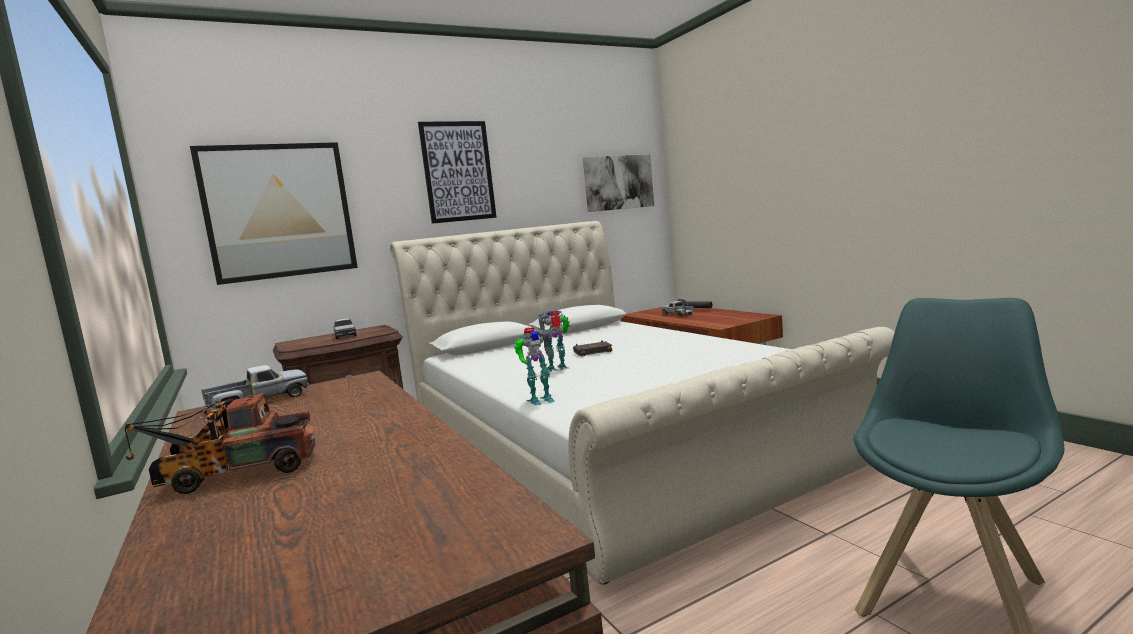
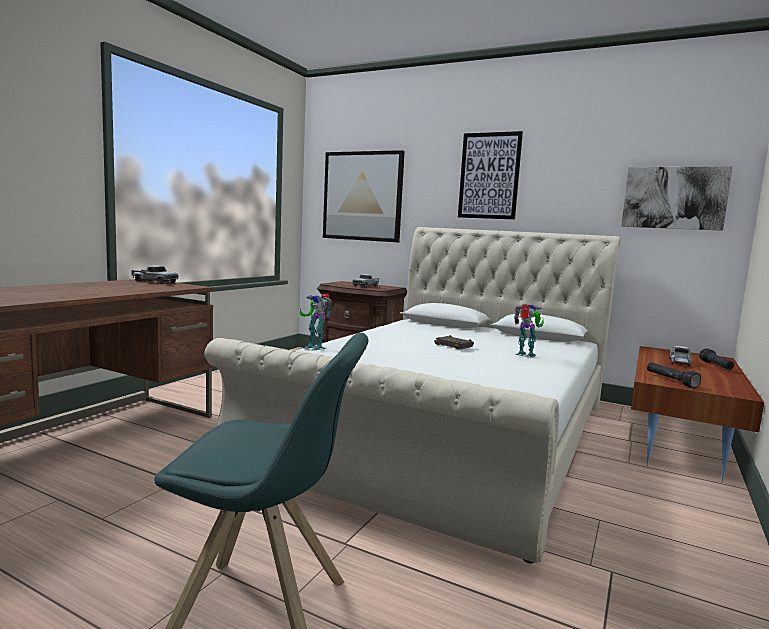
camera: 55 degrees right, 0 degrees up
toy truck [125,393,315,494] -> none
toy robot [538,310,570,372] -> toy robot moved to [514,304,544,358]
none -> black flashlight [647,362,701,388]

